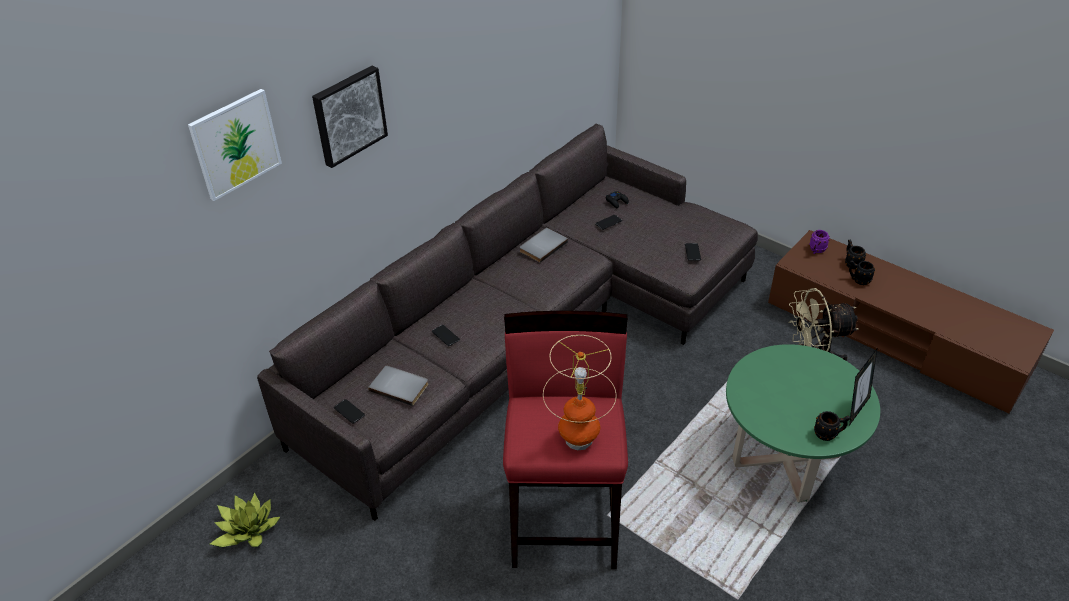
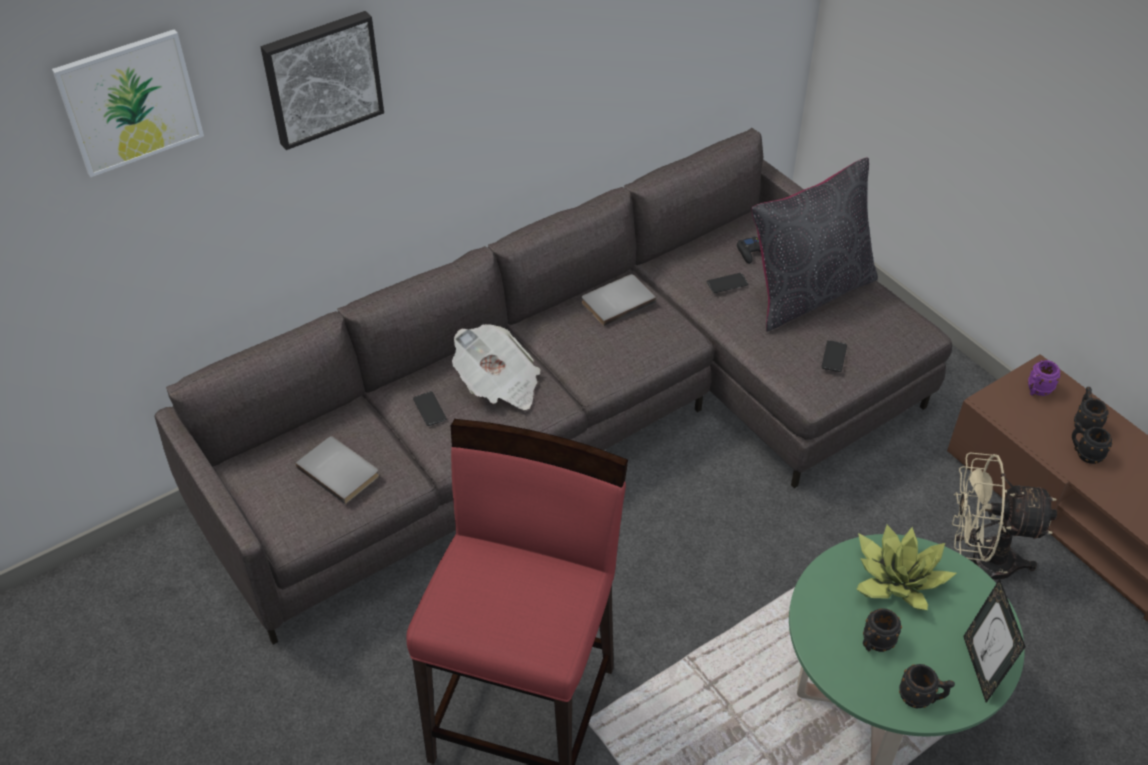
camera: 15 degrees right, 5 degrees up
potted plant [210,493,280,547] -> potted plant moved to [856,525,957,610]
phone [334,399,365,424] -> none
table lamp [543,335,617,450] -> none
picture frame [849,349,877,426] -> picture frame turned 120 degrees clockwise [963,579,1026,703]
none -> newspaper [452,324,541,410]
none -> black pillow [752,157,878,332]
none -> black mug [863,608,902,652]

